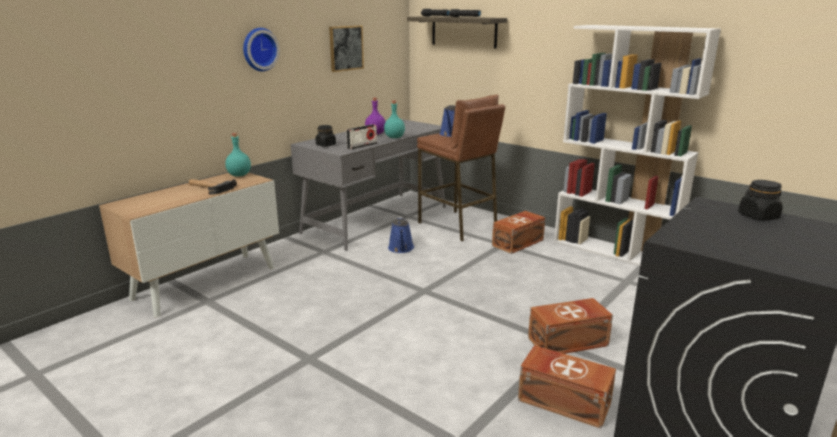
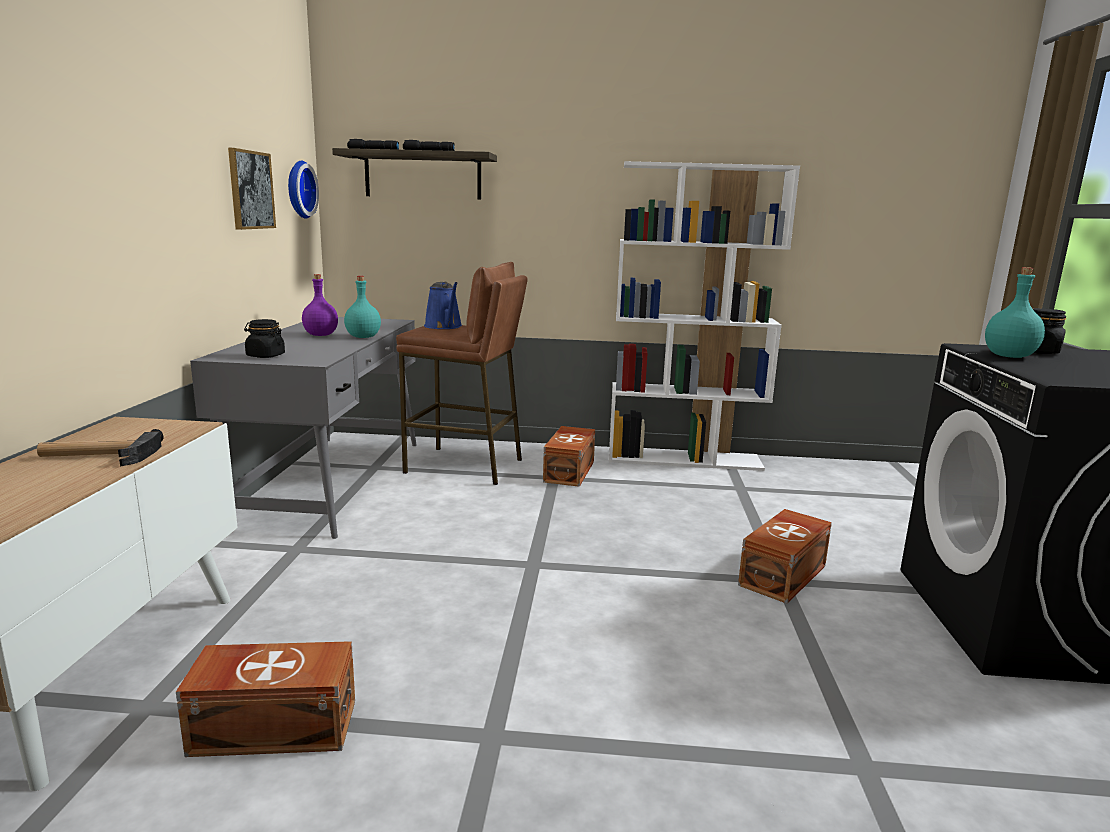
camera: 35 degrees left, 5 degrees down
turquoise bottle [225,133,251,176] -> turquoise bottle moved to [985,267,1045,358]
wall clock [243,28,280,71] -> wall clock moved to [288,160,319,219]
radio [346,124,377,149] -> none
blue watering can [388,217,414,253] -> none
brown storage box [518,345,616,429] -> brown storage box moved to [176,641,355,757]

